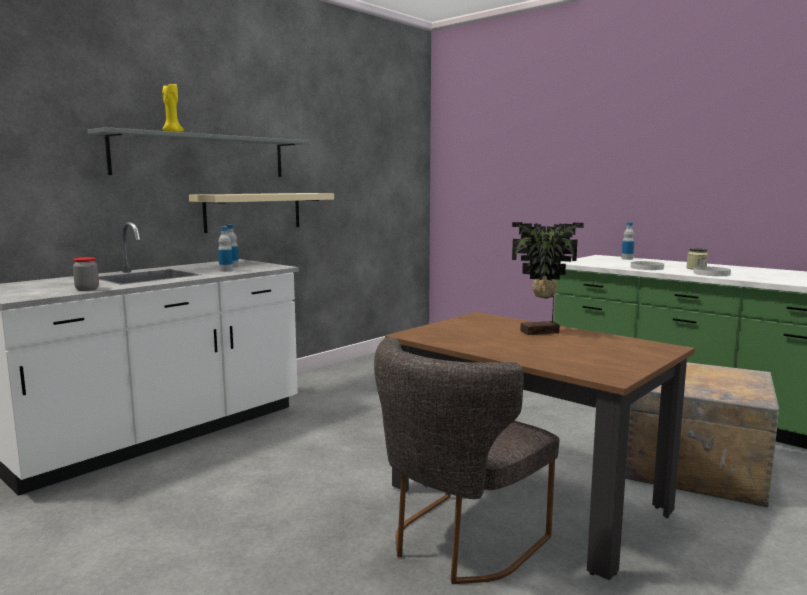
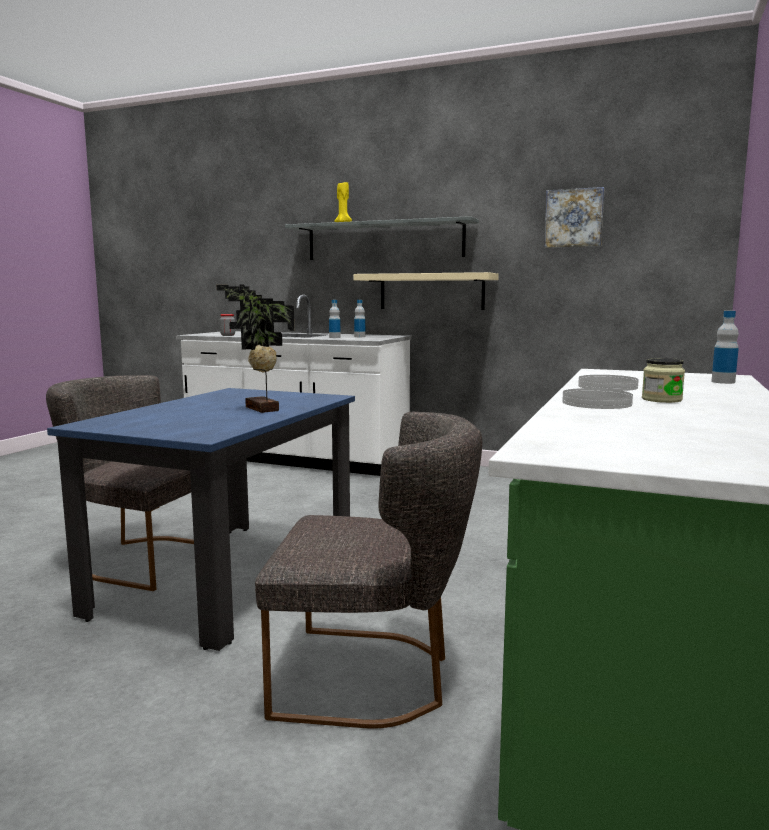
camera: 70 degrees right, 0 degrees up
brown dining table [385,312,695,580] -> blue dining table [47,388,355,651]
crate [625,362,779,507] -> grey chair [255,412,482,729]
none -> picture [544,187,605,248]

